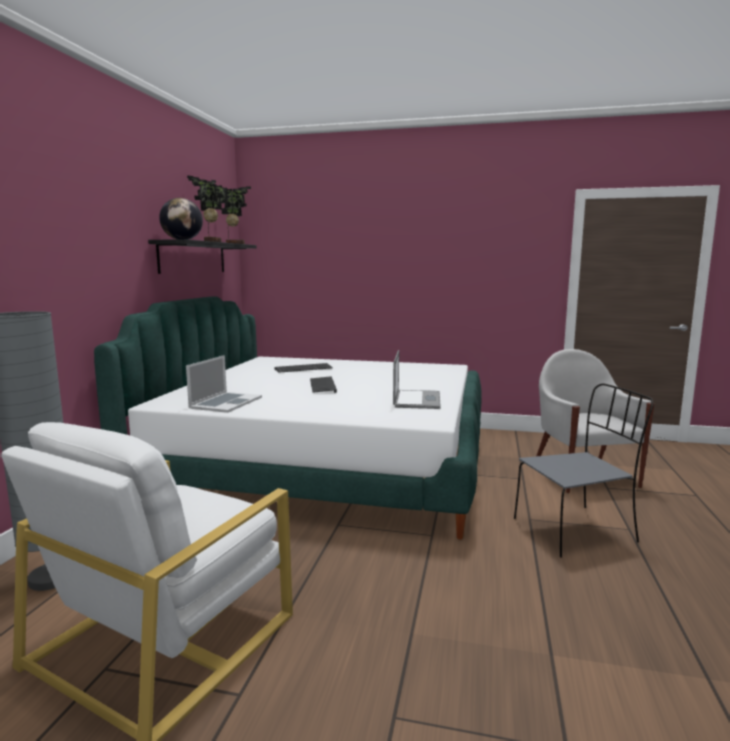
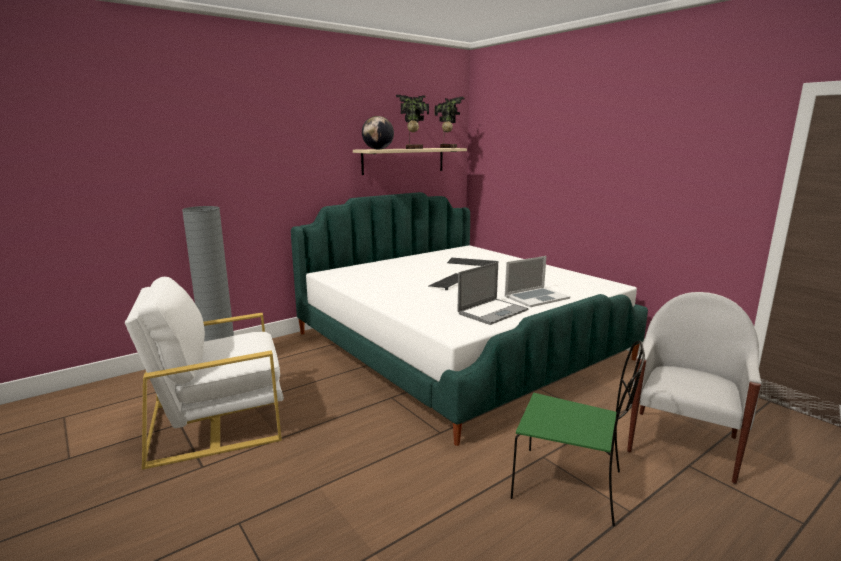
camera: 40 degrees right, 5 degrees up
black shelf [148,239,257,274] -> beige shelf [353,148,467,175]
laptop [186,355,262,413] -> laptop moved to [505,256,570,307]
grey chair [514,383,654,558] -> green chair [511,341,645,526]

